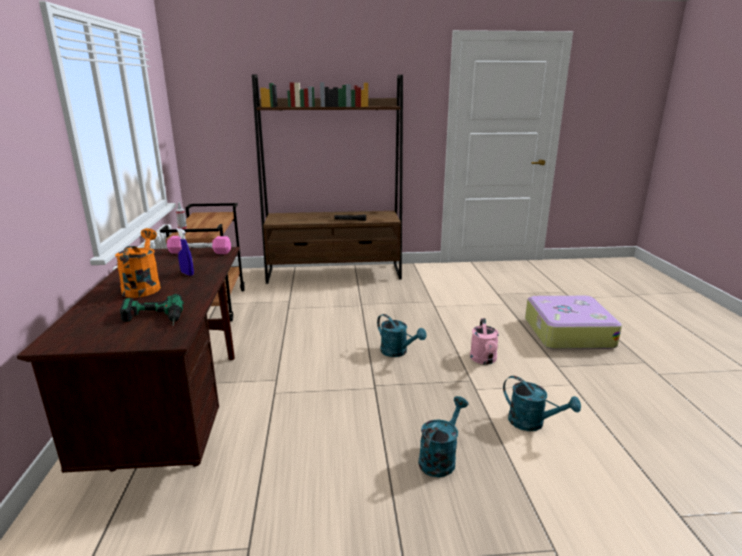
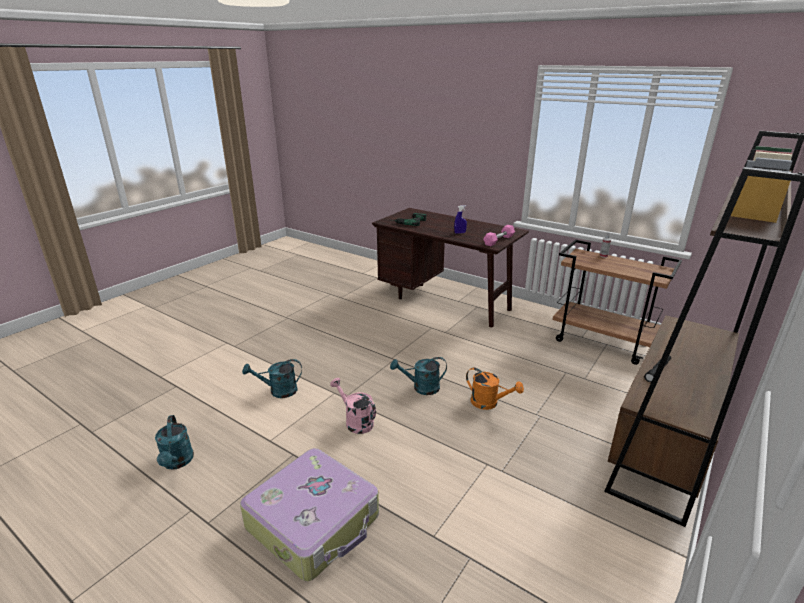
camera: 130 degrees right, 5 degrees up
orange watering can [115,228,161,298] -> orange watering can moved to [466,368,524,410]
turquoise watering can [418,396,468,477] -> turquoise watering can moved to [155,415,194,470]

